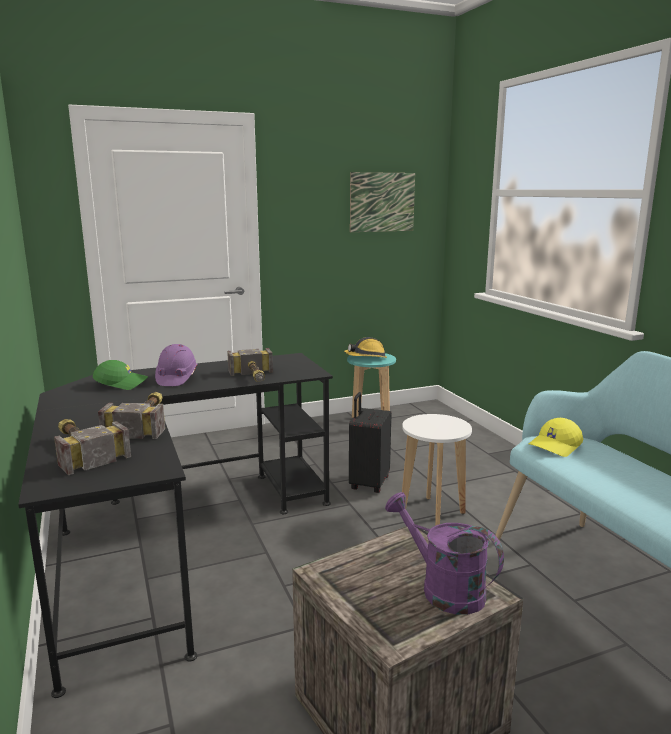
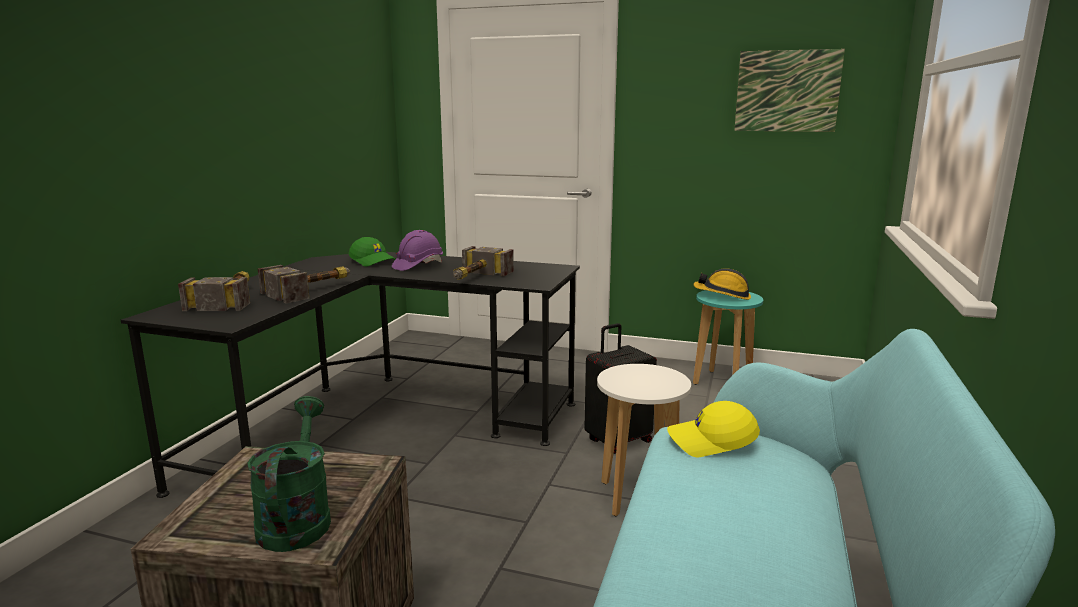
camera: 40 degrees right, 0 degrees up
purple watering can [385,492,504,615] -> green watering can [247,396,331,552]

